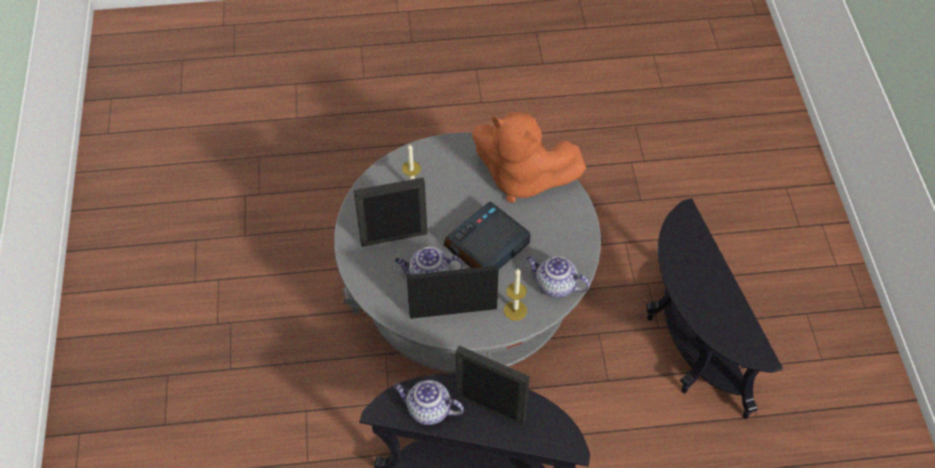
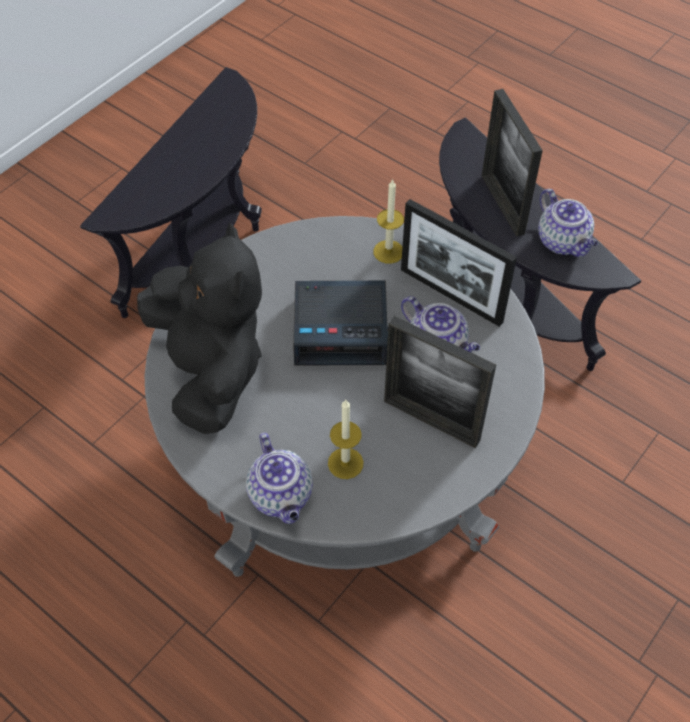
camera: 135 degrees left, 0 degrees up
orange plush toy [472,112,586,202] -> black plush toy [137,222,262,434]
teapot [526,256,590,298] -> teapot moved to [246,433,313,524]

